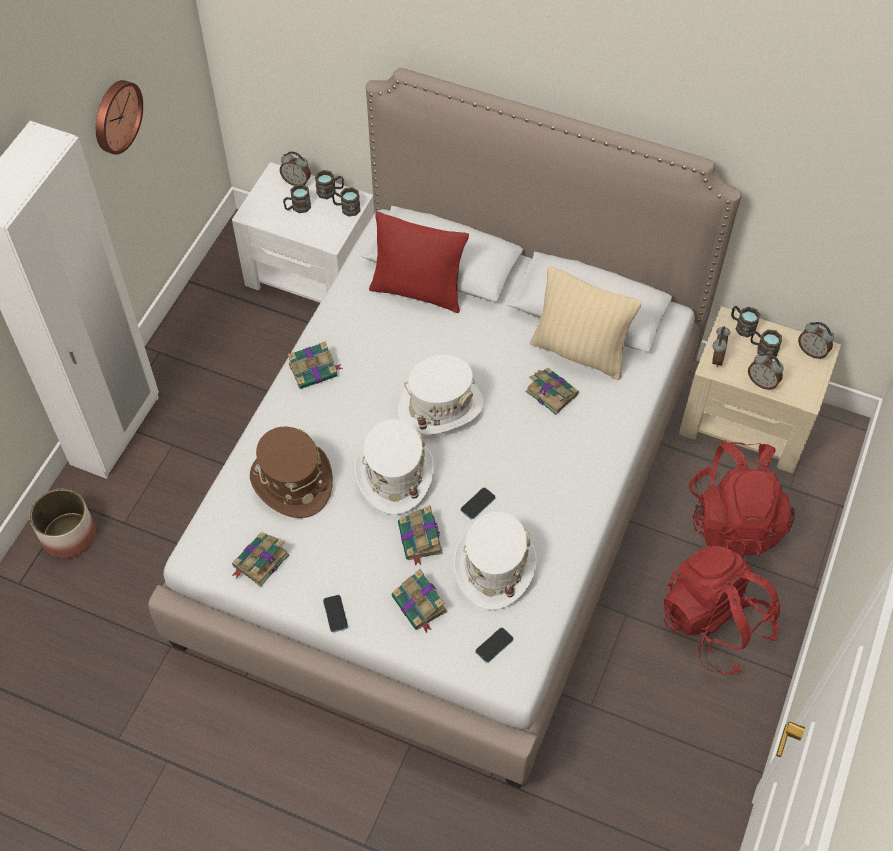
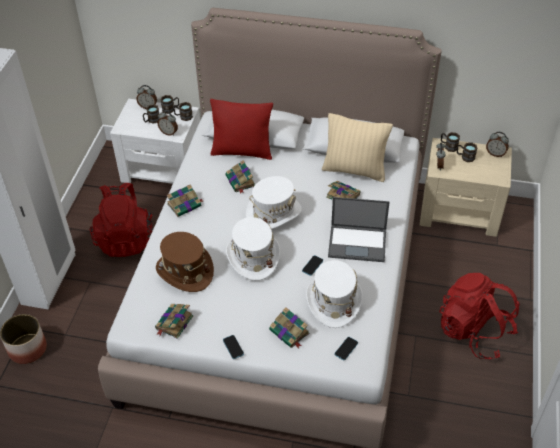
camera: 10 degrees left, 10 degrees down
wall clock [96,80,143,155] -> none
book [398,505,443,566] -> book moved to [225,160,255,193]
red backpack [689,440,795,557] -> red backpack moved to [89,183,153,257]
alarm clock [748,353,784,390] -> alarm clock moved to [158,111,178,136]
none -> laptop [328,197,390,262]

